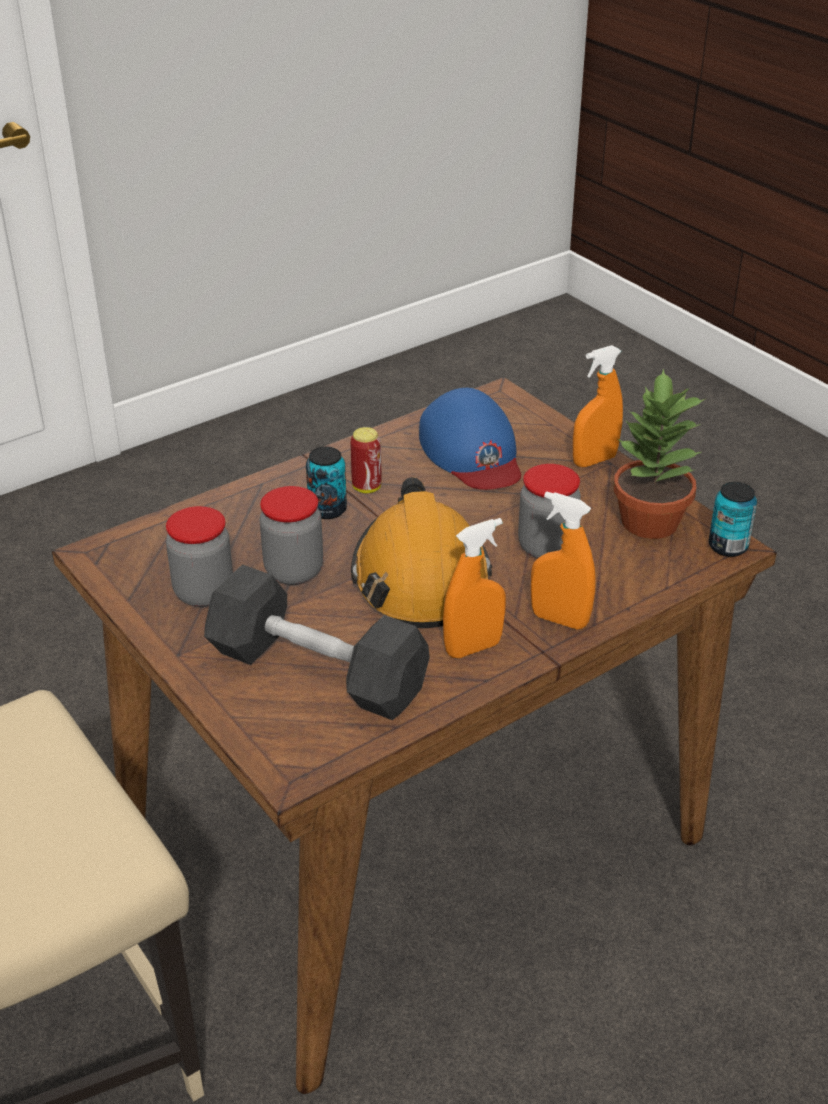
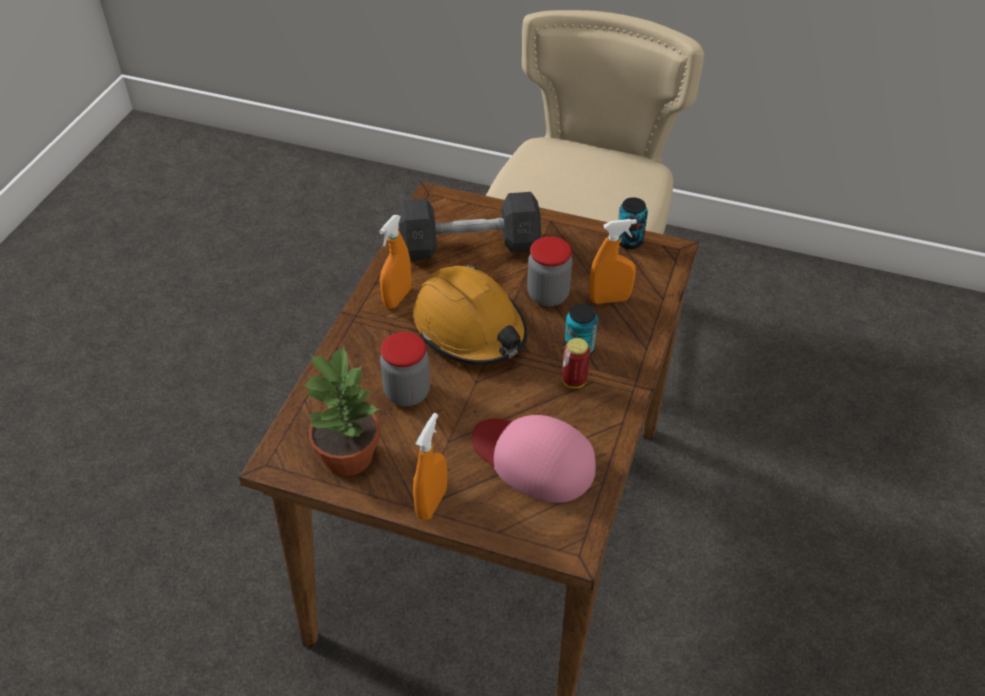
camera: 145 degrees right, 10 degrees up
jar [166,506,233,607] -> none
blue cap [419,388,521,490] -> pink cap [472,415,596,503]
orange spray bottle [531,491,596,630] -> orange spray bottle moved to [589,219,637,304]
can [708,482,757,557] -> can moved to [618,197,648,249]

